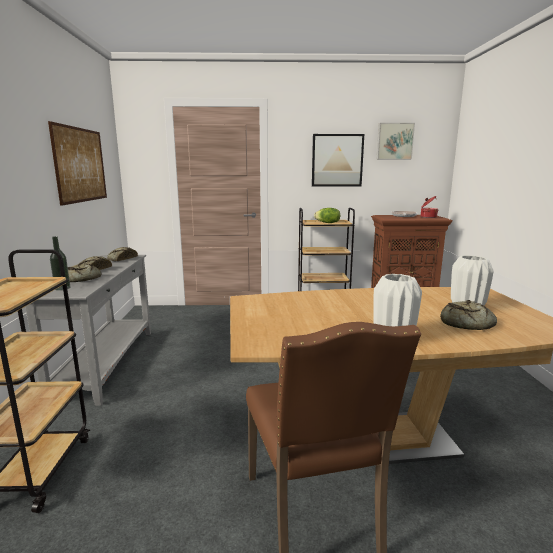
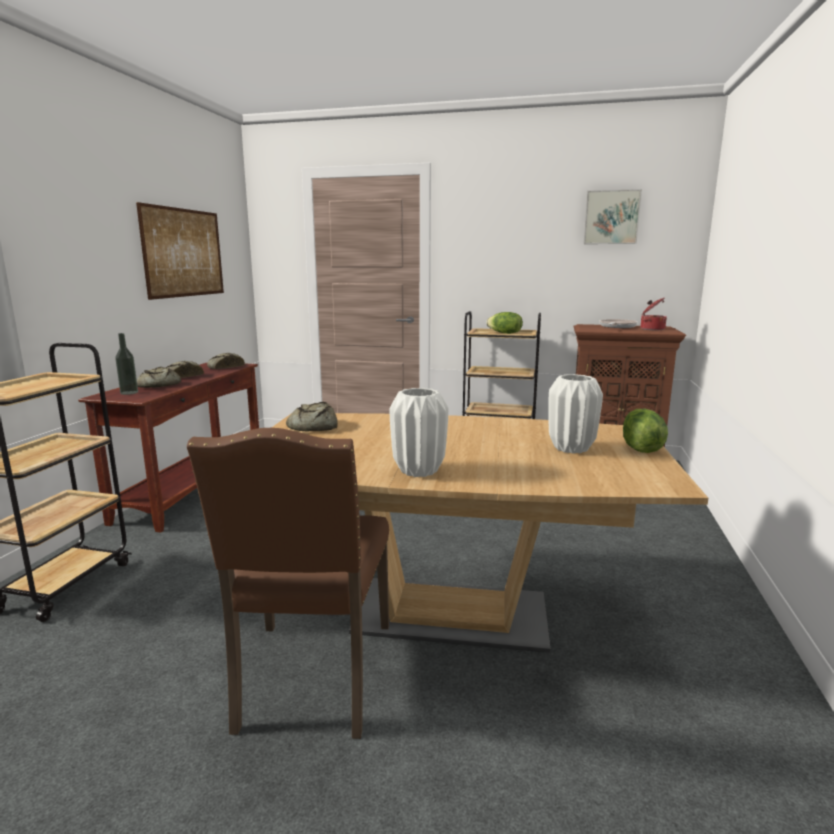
camera: 15 degrees right, 0 degrees up
grey console table [25,255,151,406] -> brown console table [78,362,259,533]
picture [312,134,364,187] -> none
bread [440,300,497,330] -> bread moved to [286,402,338,431]
none -> lettuce [623,409,668,453]

